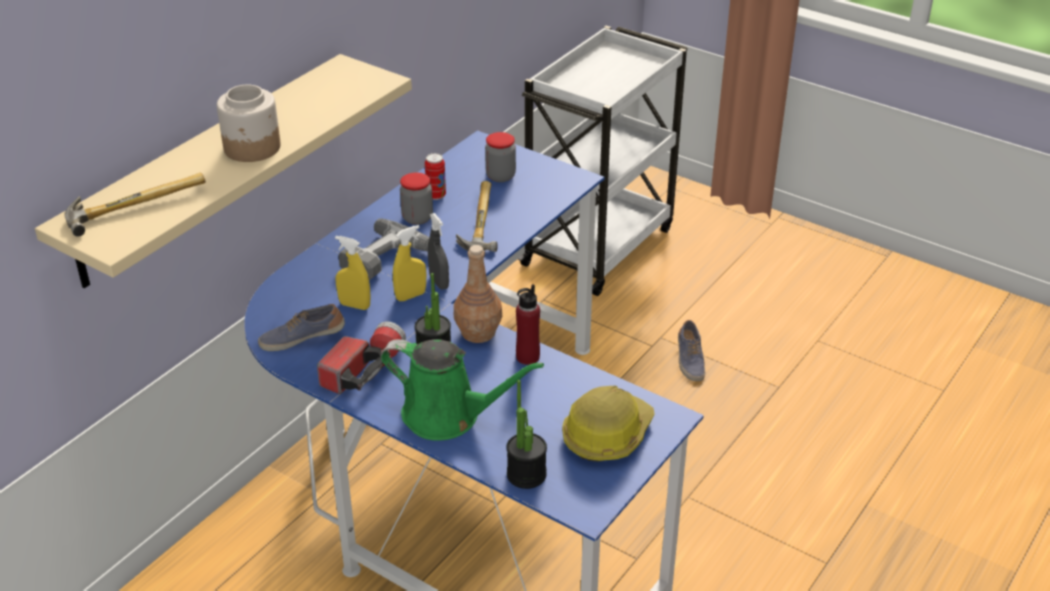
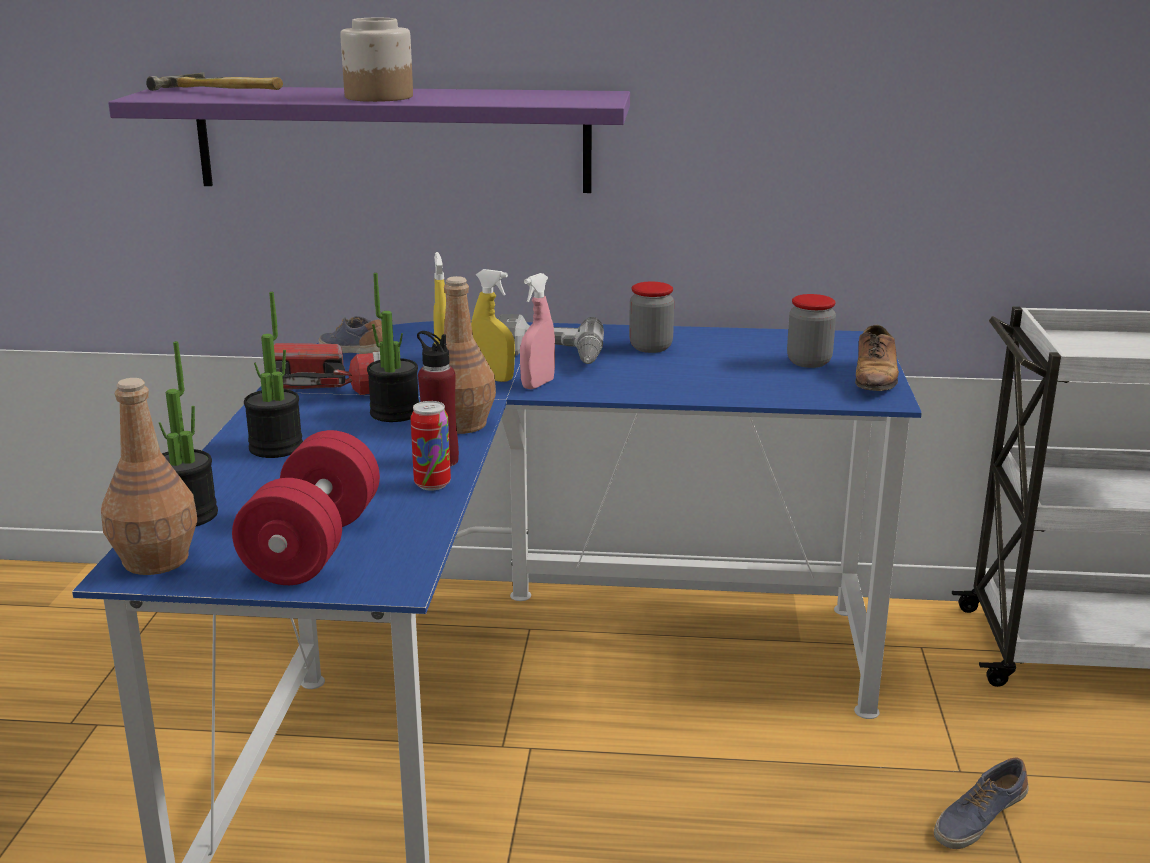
camera: 60 degrees right, 15 degrees down
beige shelf [35,54,412,288] -> purple shelf [108,87,630,193]
green watering can [381,339,544,441] -> potted plant [244,292,303,458]
can [425,153,446,200] -> can moved to [410,401,451,491]
grey spray bottle [428,213,449,290] -> pink spray bottle [520,273,555,389]
hammer [456,181,497,252] -> none
hard hat [562,386,655,462] -> red dumbbell [232,430,380,585]
none -> brown bottle [101,378,197,575]
none -> shoe [855,325,899,400]

